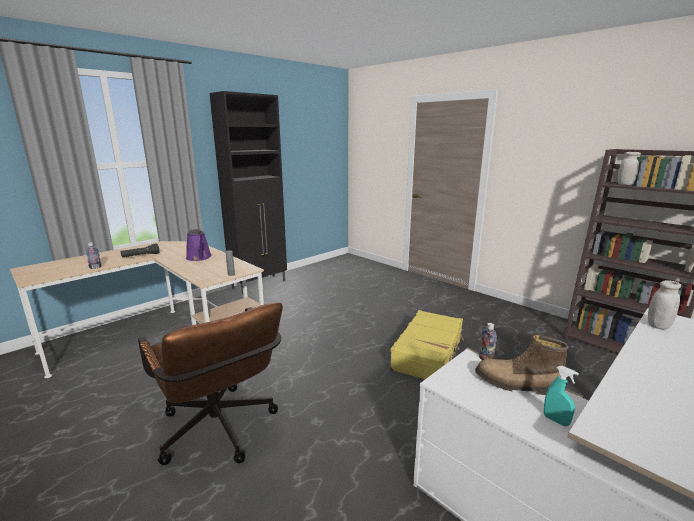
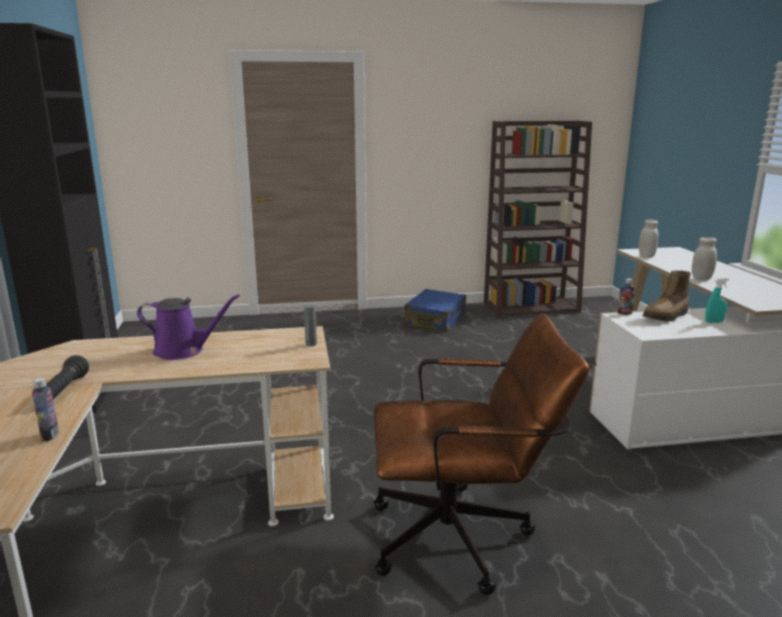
camera: 55 degrees left, 0 degrees up
yellow suitcase [390,310,464,379] -> none
white jar [617,152,641,185] -> white jar moved to [692,237,717,280]
none -> blue suitcase [404,289,466,333]

